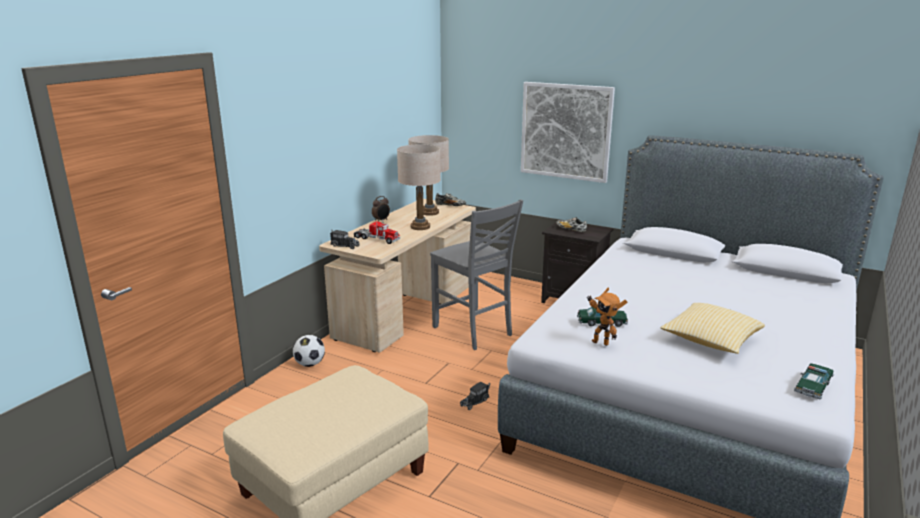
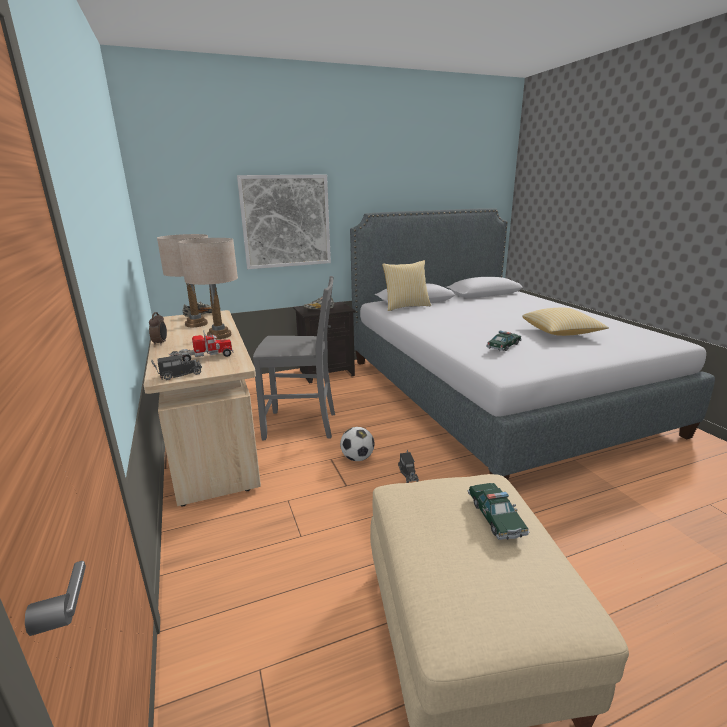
camera: 50 degrees left, 0 degrees up
football [293,335,325,367] -> football moved to [340,427,374,461]
toy robot [587,288,627,346] -> none
toy car [794,363,834,399] -> toy car moved to [468,483,529,540]
none -> pillow [382,260,431,311]

